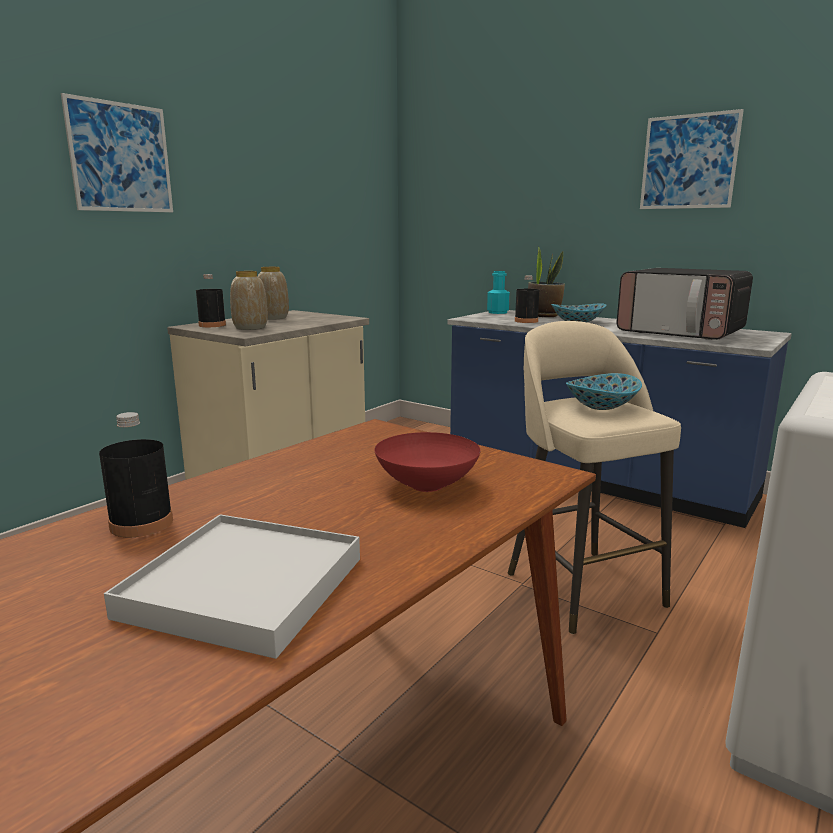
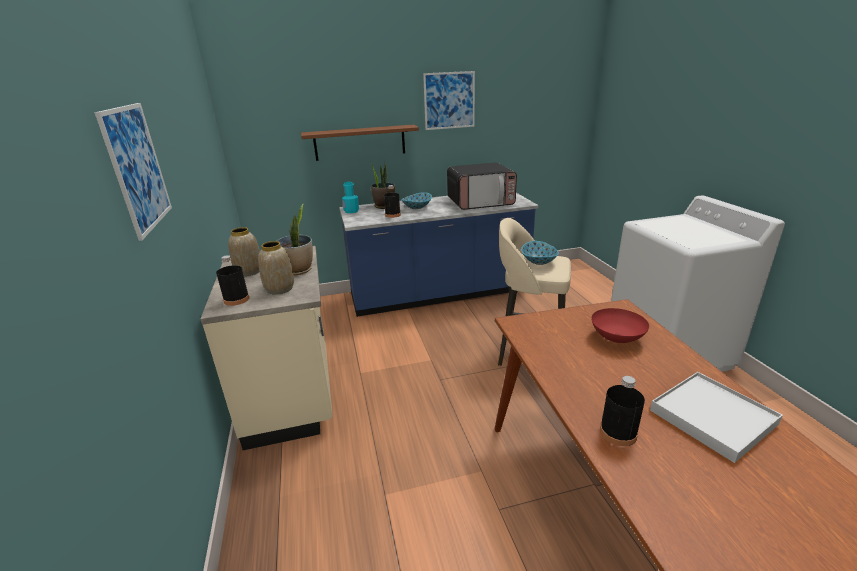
camera: 50 degrees left, 10 degrees up
none -> potted plant [277,203,313,275]
none -> brown shelf [301,125,419,161]

